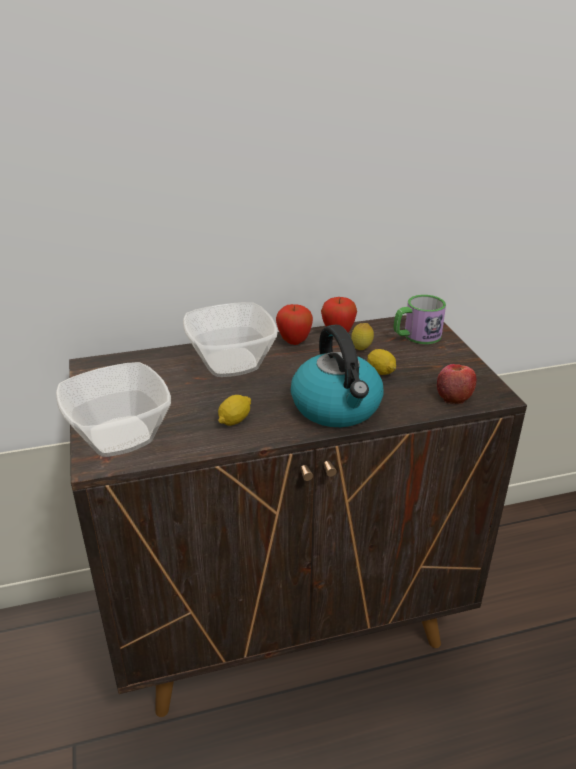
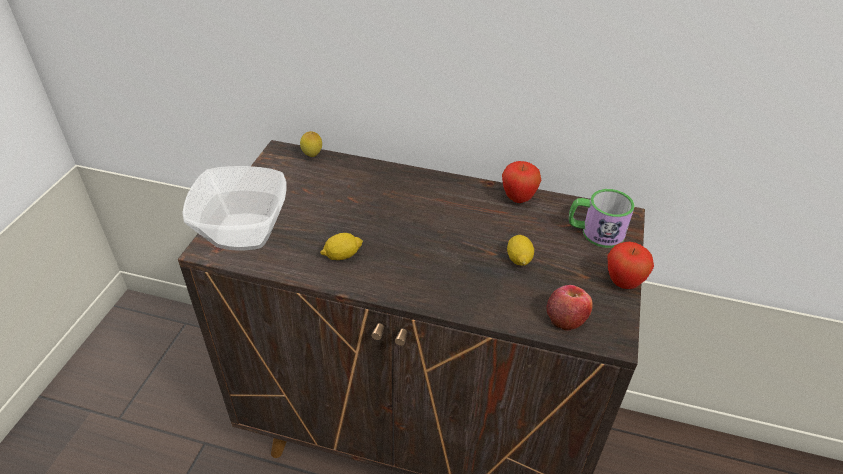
camera: 30 degrees right, 10 degrees up
bowl [183,302,278,377] -> none
apple [276,304,313,345] -> apple moved to [608,242,654,289]
kettle [291,325,384,427] -> none
lemon [351,323,374,350] -> lemon moved to [300,131,322,157]

